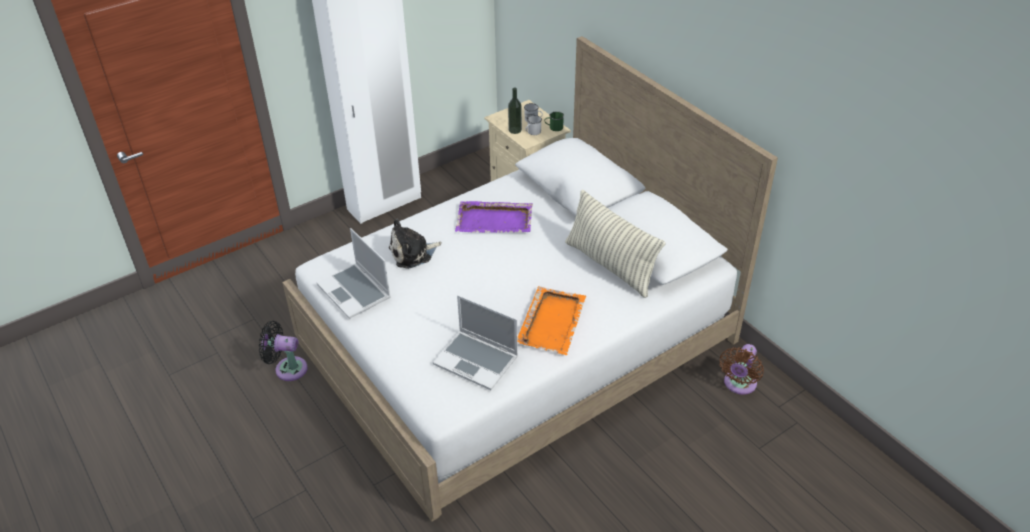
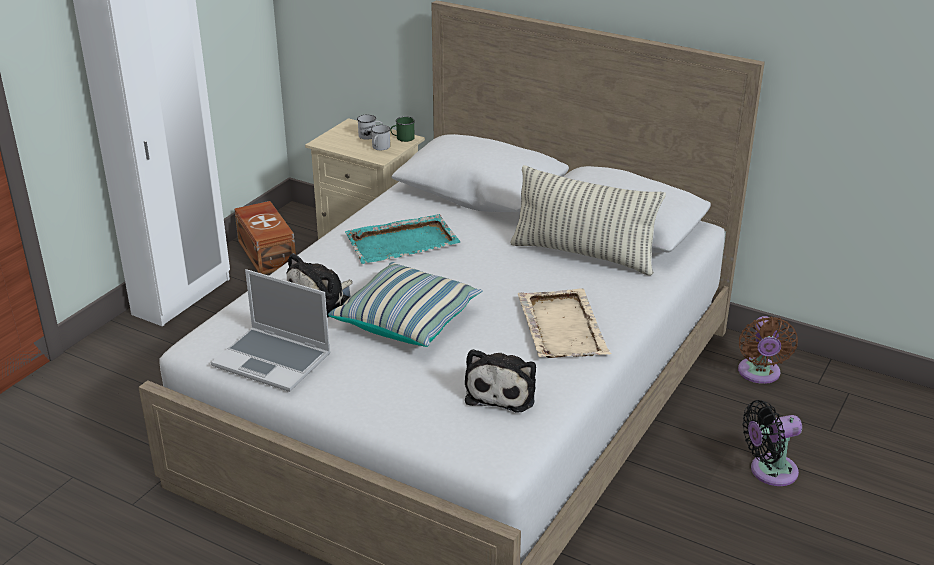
camera: 25 degrees left, 10 degrees down
black fan [259,321,308,381] -> black fan moved to [742,400,802,486]
laptop [433,295,518,390] -> plush toy [465,349,536,413]
purple tray [455,201,532,233] -> turquoise tray [345,214,461,264]
bottle [508,87,522,134] -> none
orange tray [517,286,586,355] -> beige tray [518,288,611,358]
none -> brown storage box [234,201,296,274]
none -> pillow [328,262,483,347]

